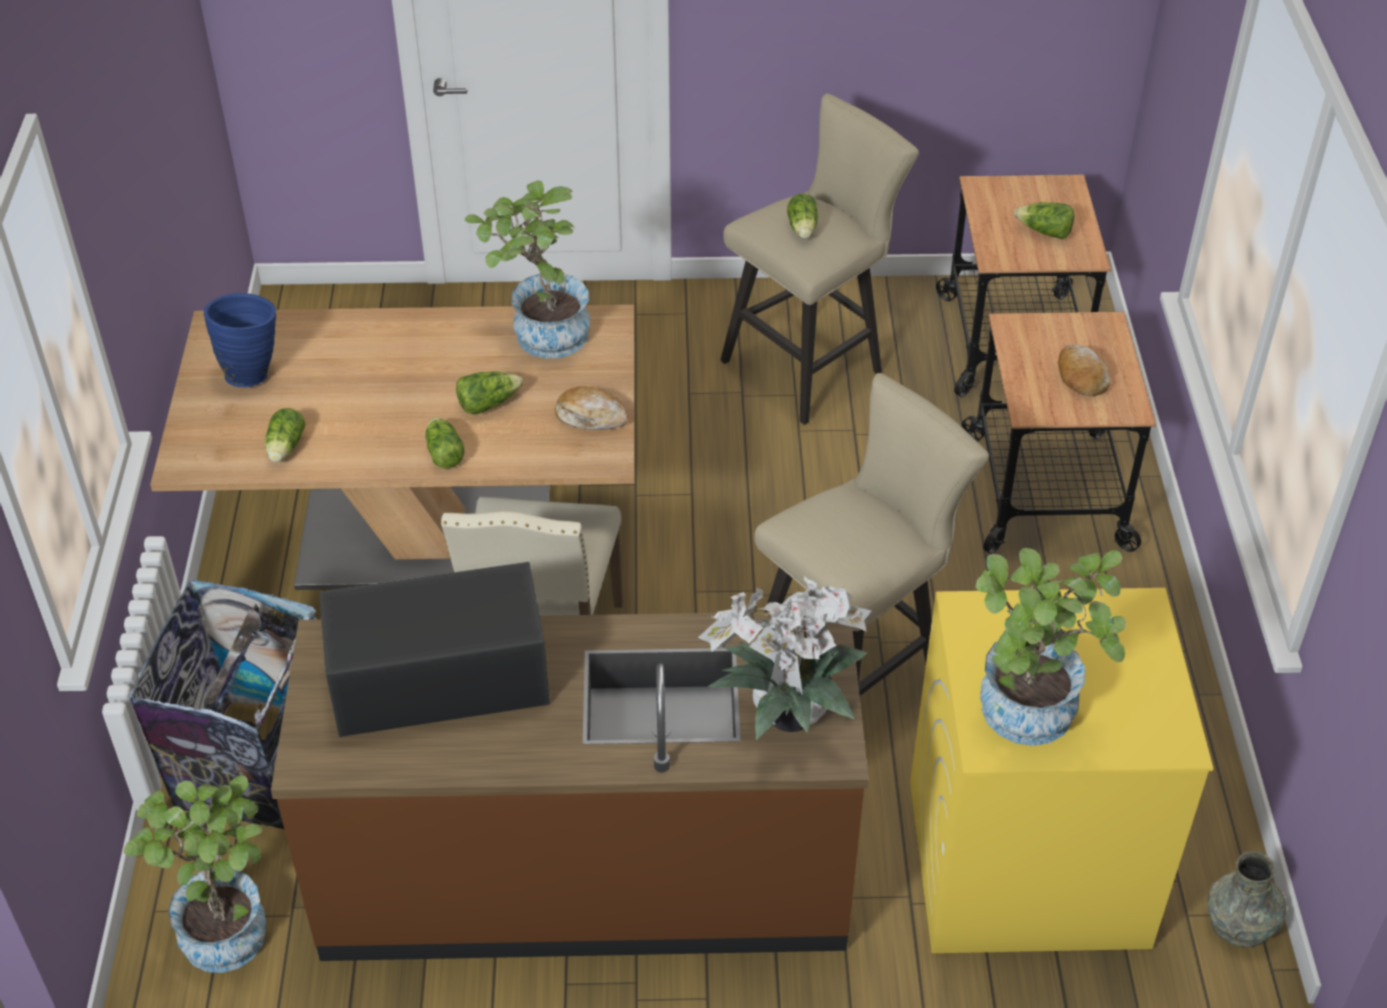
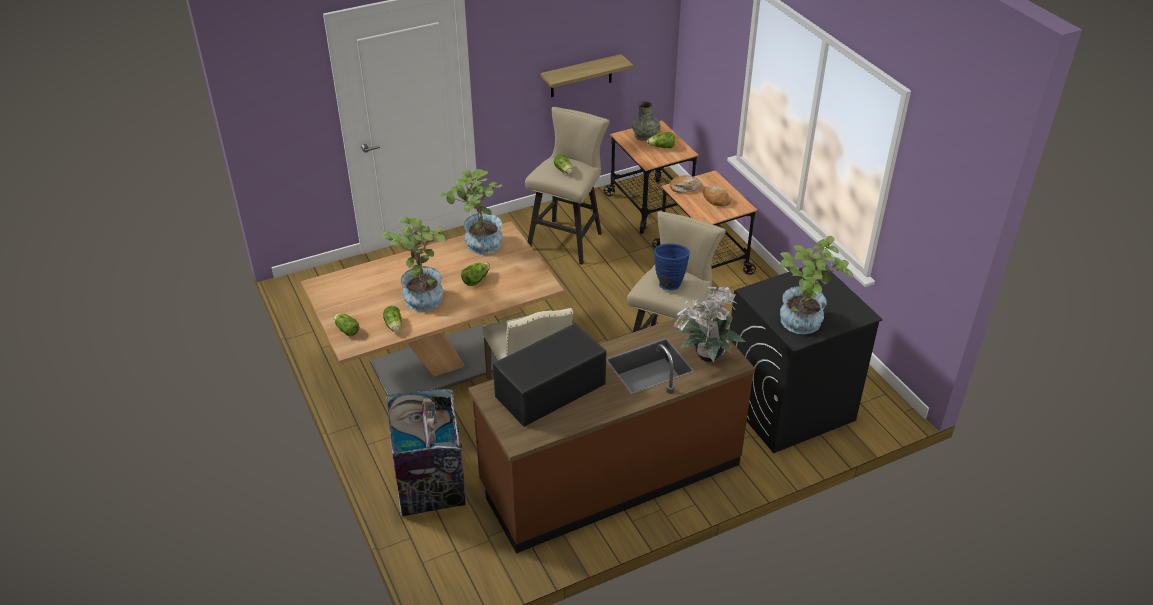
camera: 25 degrees left, 5 degrees down
potted plant [124,775,266,973] -> potted plant moved to [381,216,446,311]
blue vase [204,293,276,388] -> blue vase moved to [654,244,690,291]
lettuce [426,417,465,469] -> lettuce moved to [334,314,359,336]
bread [555,386,628,430] -> bread moved to [670,175,702,193]
yellow washing machine [910,588,1213,953] -> black washing machine [730,266,883,453]
grey vase [1207,851,1286,947] -> grey vase moved to [632,101,660,141]
none -> shelf [541,54,633,97]

